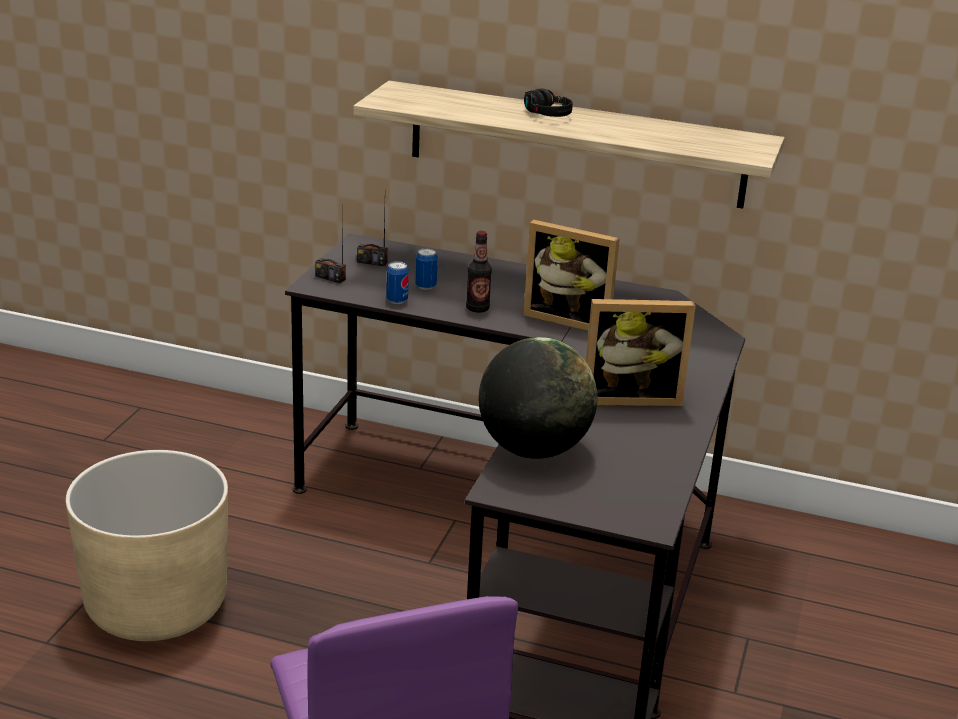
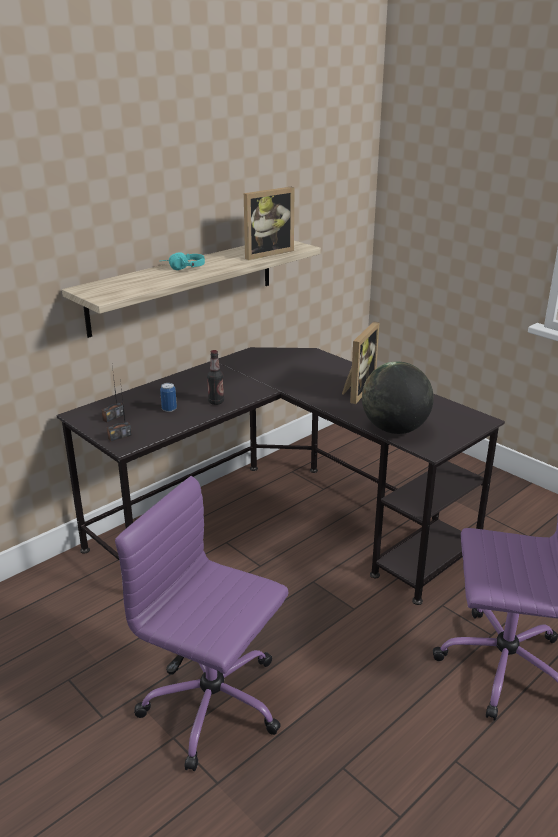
camera: 60 degrees left, 0 degrees up
beige planter [66,450,228,641] -> purple office chair [115,476,288,771]
can [386,261,409,304] -> none
picture frame [523,220,620,331] -> picture frame moved to [244,187,295,260]
black headphones [524,89,573,117] -> turquoise headphones [162,252,205,270]

